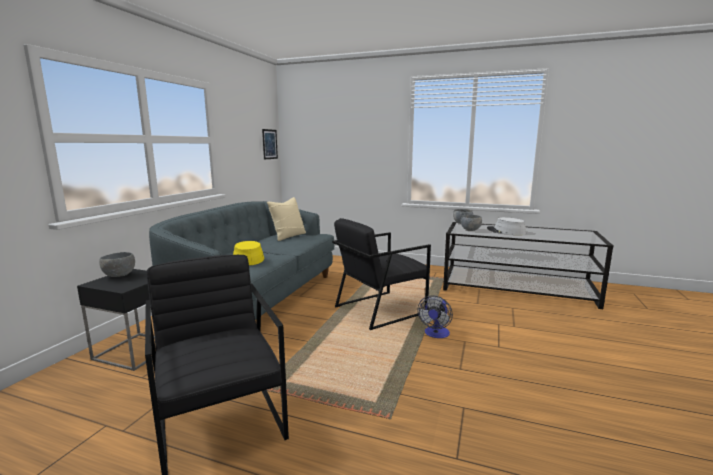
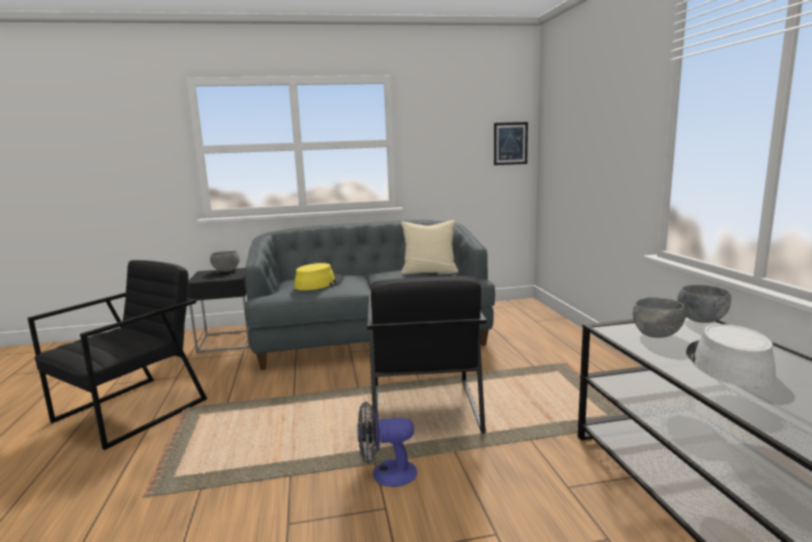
camera: 60 degrees right, 0 degrees up
black armchair [332,218,431,330] -> black armchair turned 120 degrees counterclockwise [367,276,487,434]

